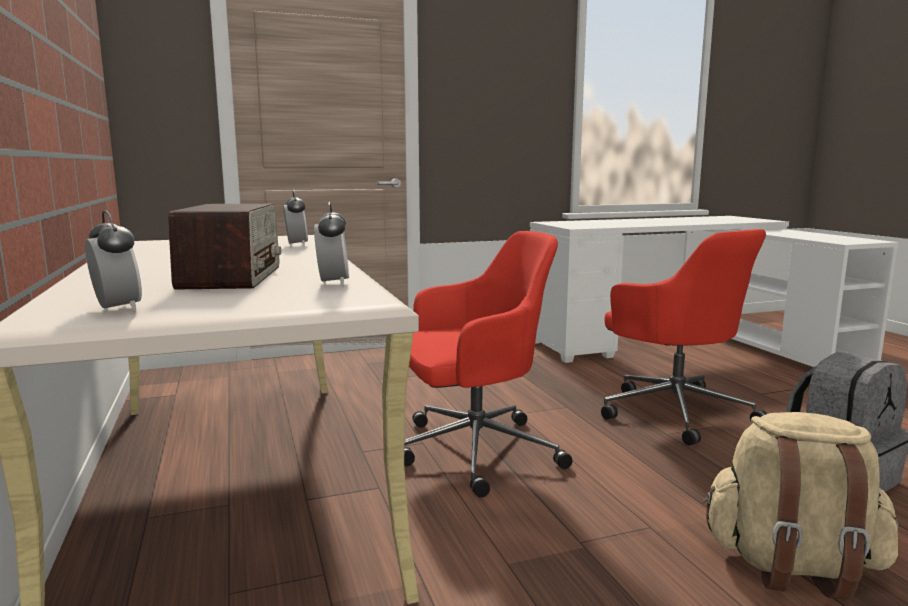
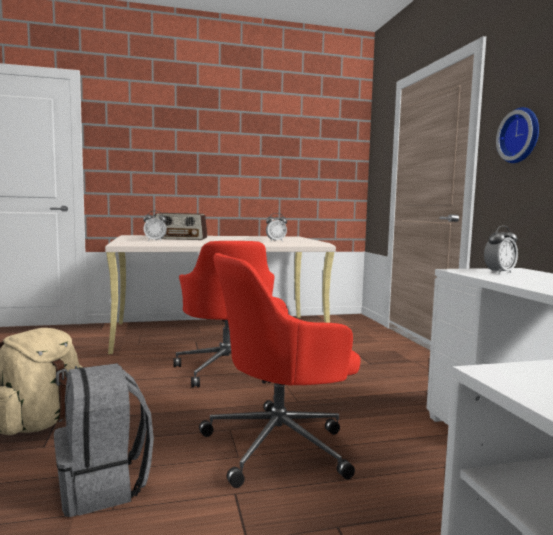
camera: 95 degrees right, 5 degrees down
alarm clock [85,210,142,312] -> alarm clock moved to [484,225,518,274]
none -> wall clock [496,107,539,163]

